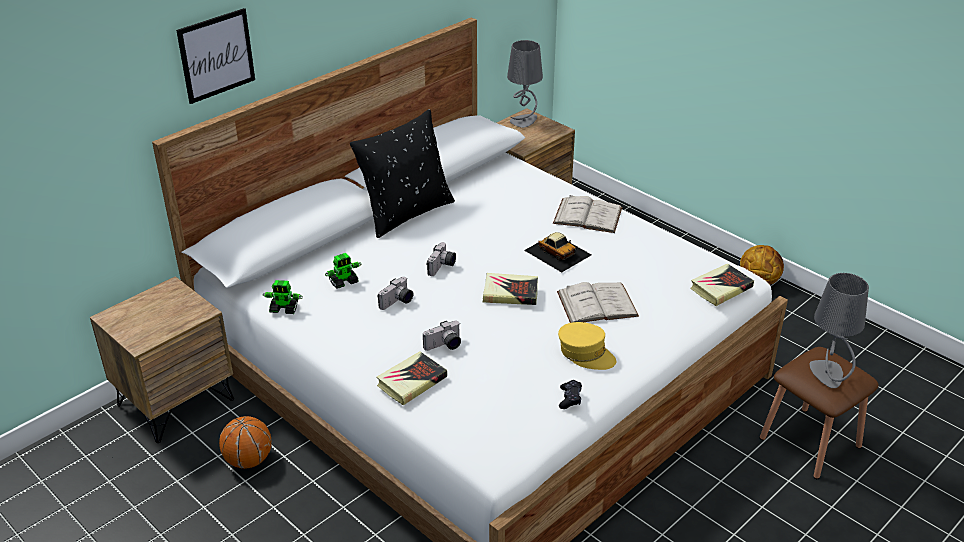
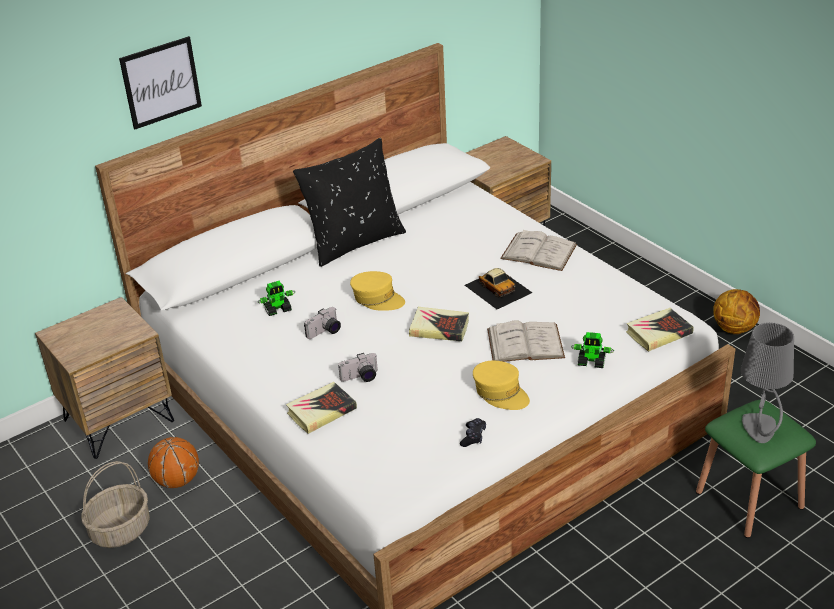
camera: 10 degrees right, 0 degrees up
toy robot [263,280,303,314] -> toy robot moved to [572,332,614,368]
camera [427,242,456,276] -> yellow cap [350,271,405,311]
grey table lamp [507,40,543,128] -> none
brown stool [760,347,879,479] -> green stool [696,400,816,538]
none -> basket [81,461,150,548]

